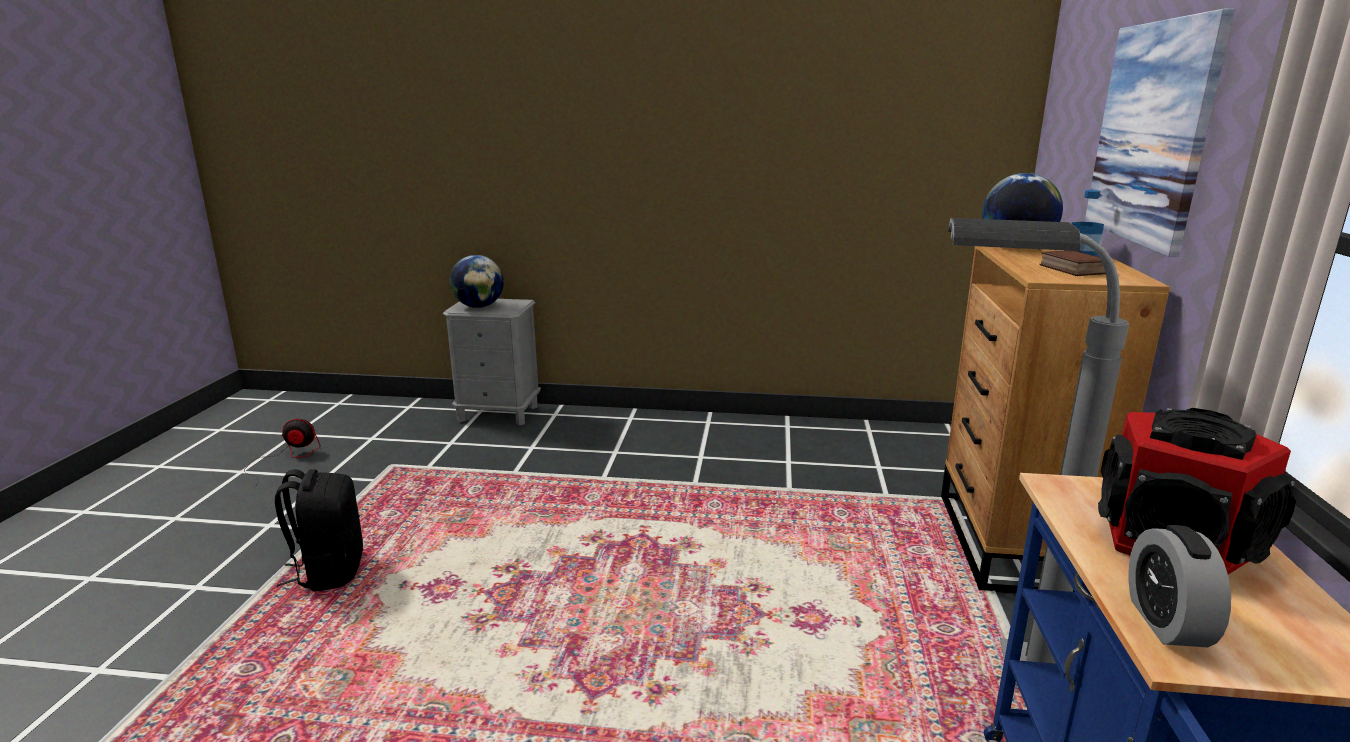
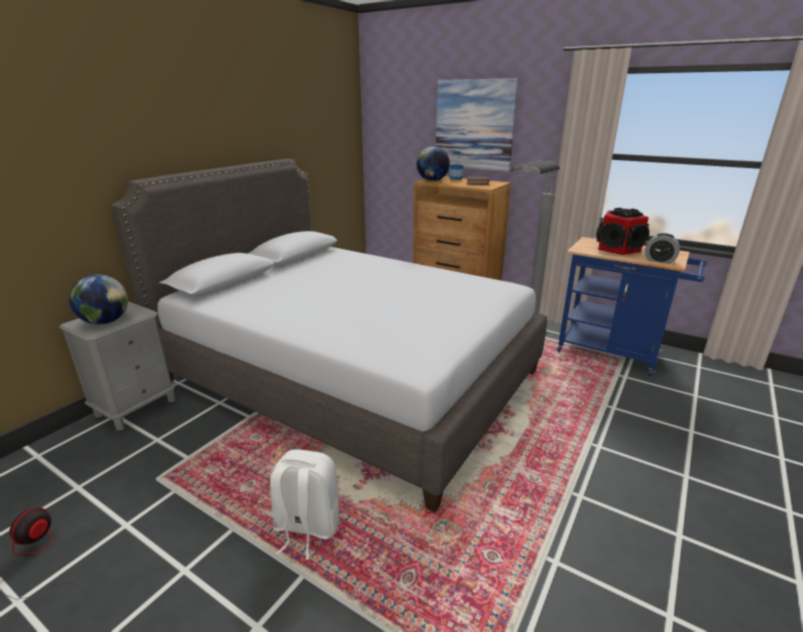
camera: 65 degrees left, 5 degrees up
black backpack [275,469,363,592] -> white backpack [270,449,339,560]
none -> grey bed [111,159,547,513]

